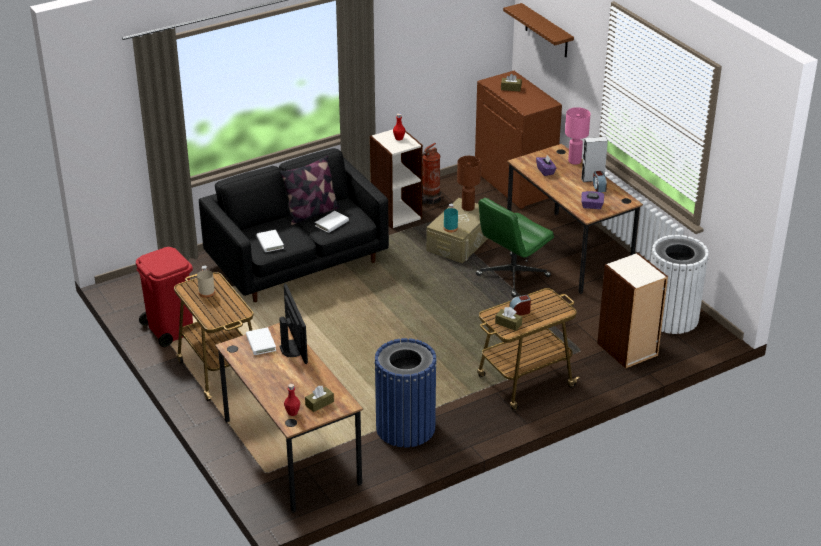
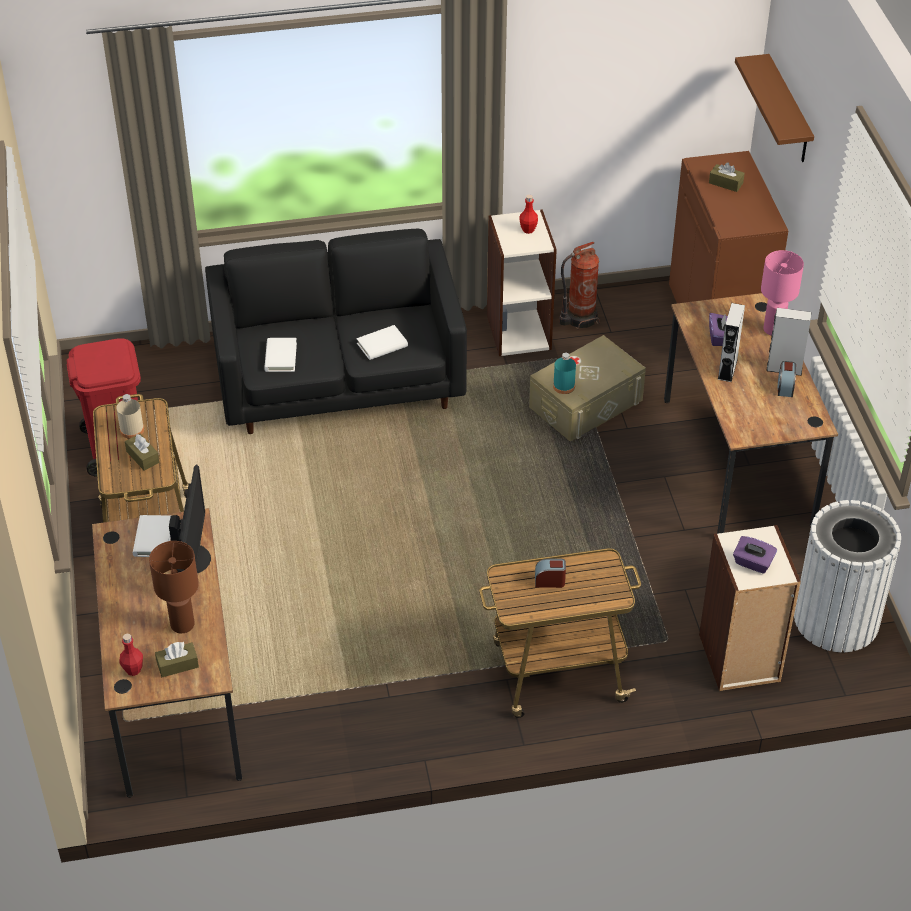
camera: 20 degrees right, 10 degrees up
pillow [280,156,340,225] -> none
blue trash can [374,338,437,448] -> none
brown table lamp [457,156,481,211] -> brown table lamp moved to [149,541,199,633]
green office chair [476,198,554,297] -> none
brown tissue box [495,307,522,331] -> brown tissue box moved to [125,434,159,470]
purple tissue box [581,191,604,209] -> purple tissue box moved to [733,536,777,574]
none -> grey speaker [717,303,745,382]

